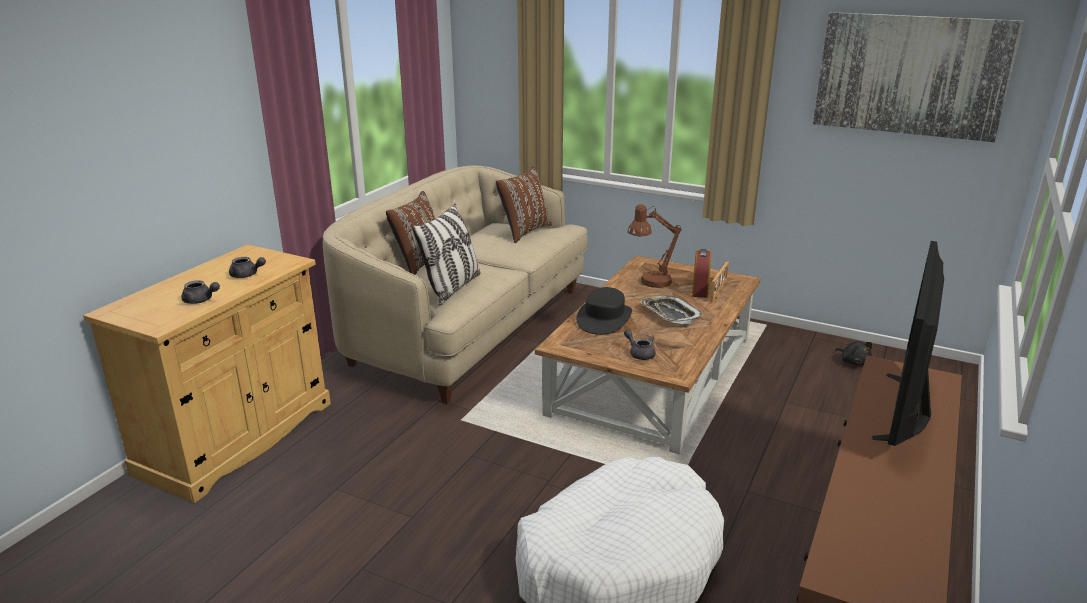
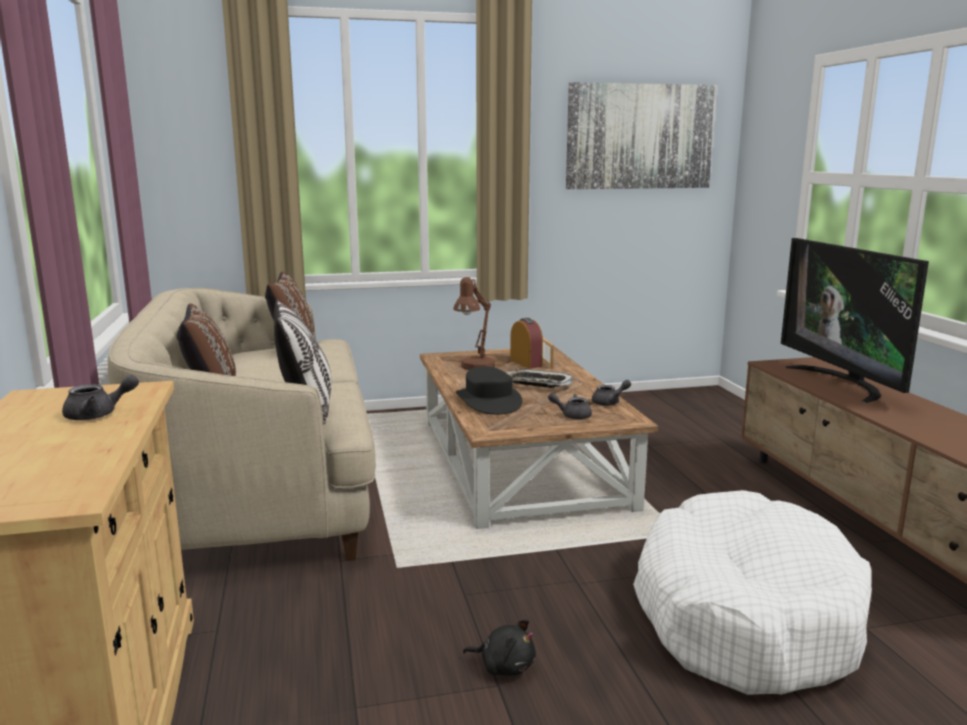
camera: 40 degrees left, 10 degrees down
grey teapot [181,280,220,304] -> grey teapot moved to [592,380,631,406]
black plush toy [836,341,872,366] -> black plush toy moved to [463,619,536,676]

